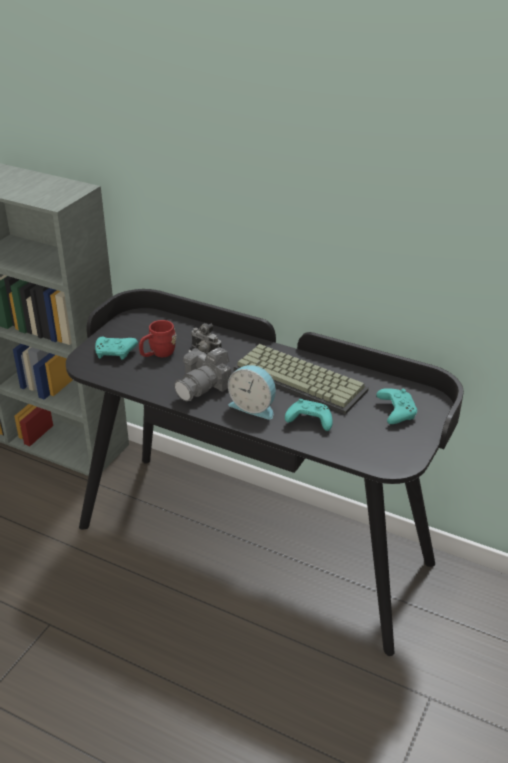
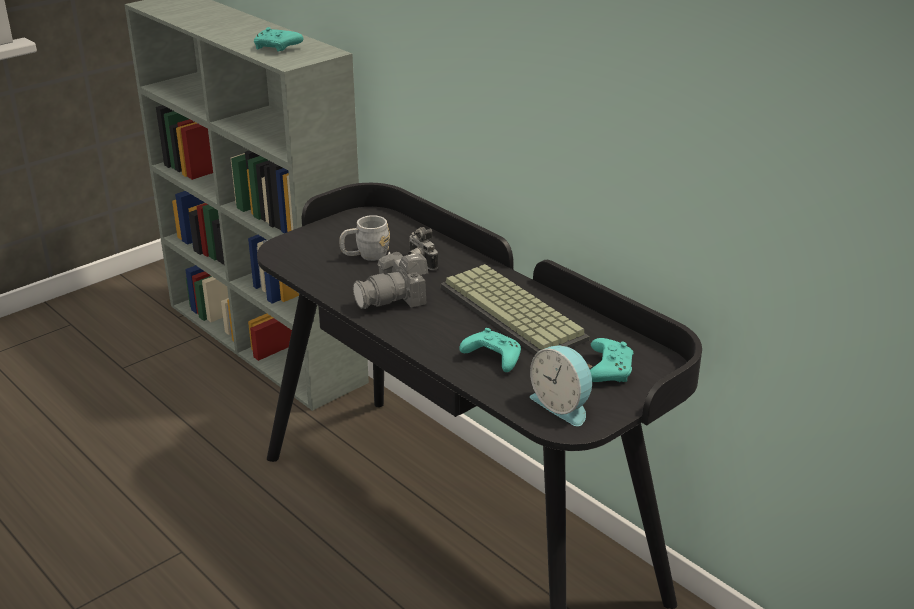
camera: 20 degrees right, 5 degrees down
turquoise game controller [95,337,138,360] -> turquoise game controller moved to [254,27,303,52]
red mug [139,320,176,357] -> grey mug [339,215,390,261]
alarm clock [228,365,276,420] -> alarm clock moved to [530,345,592,426]

